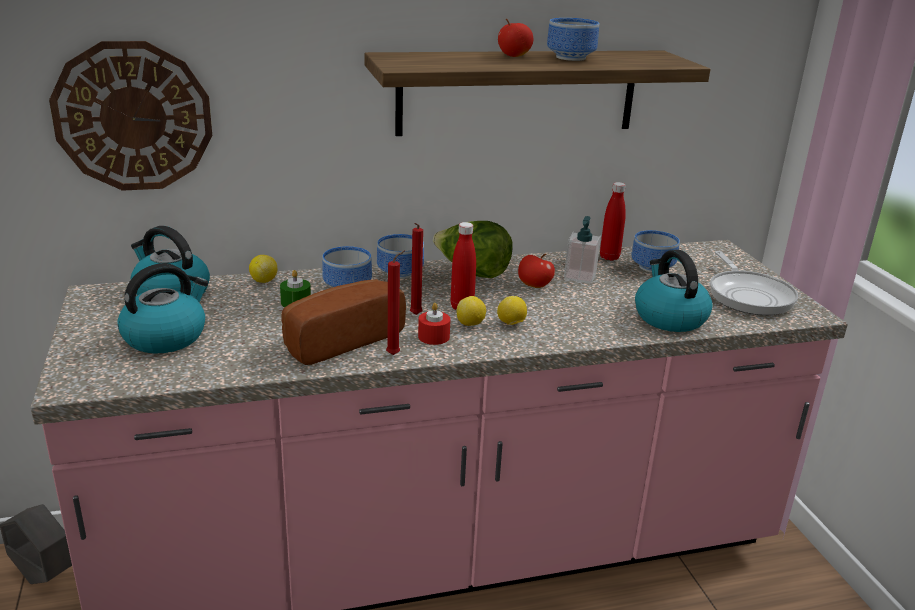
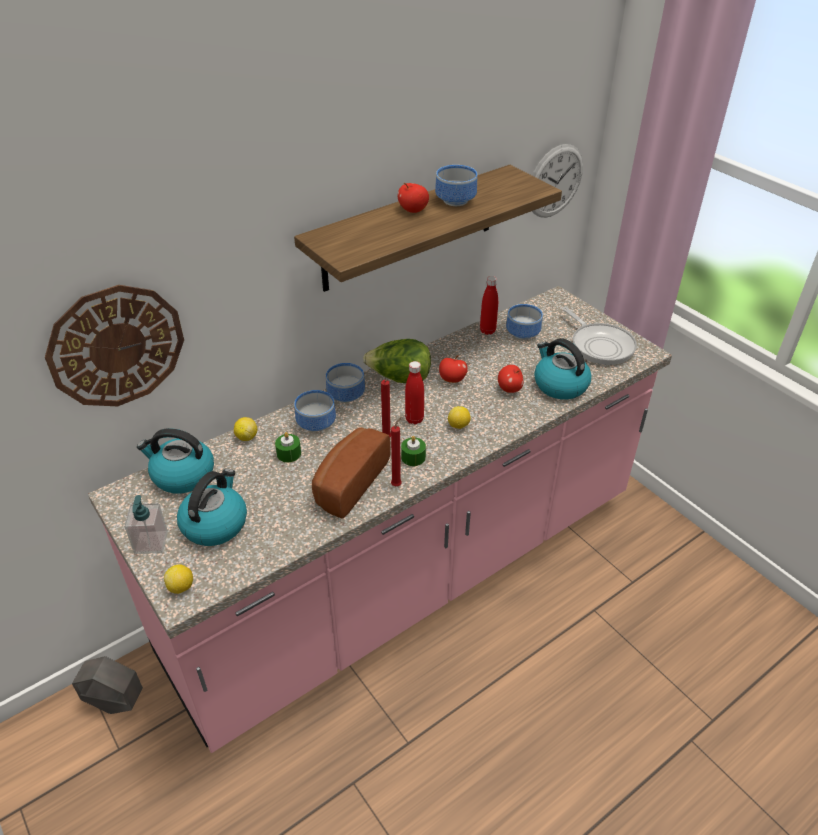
camera: 20 degrees left, 15 degrees up
red candle [418,303,451,345] -> green candle [401,436,426,466]
lemon [457,296,486,326] -> lemon moved to [164,564,193,594]
soap dispenser [564,216,601,284] -> soap dispenser moved to [124,495,168,554]
none -> apple [498,365,524,393]
none -> wall clock [532,144,583,218]

